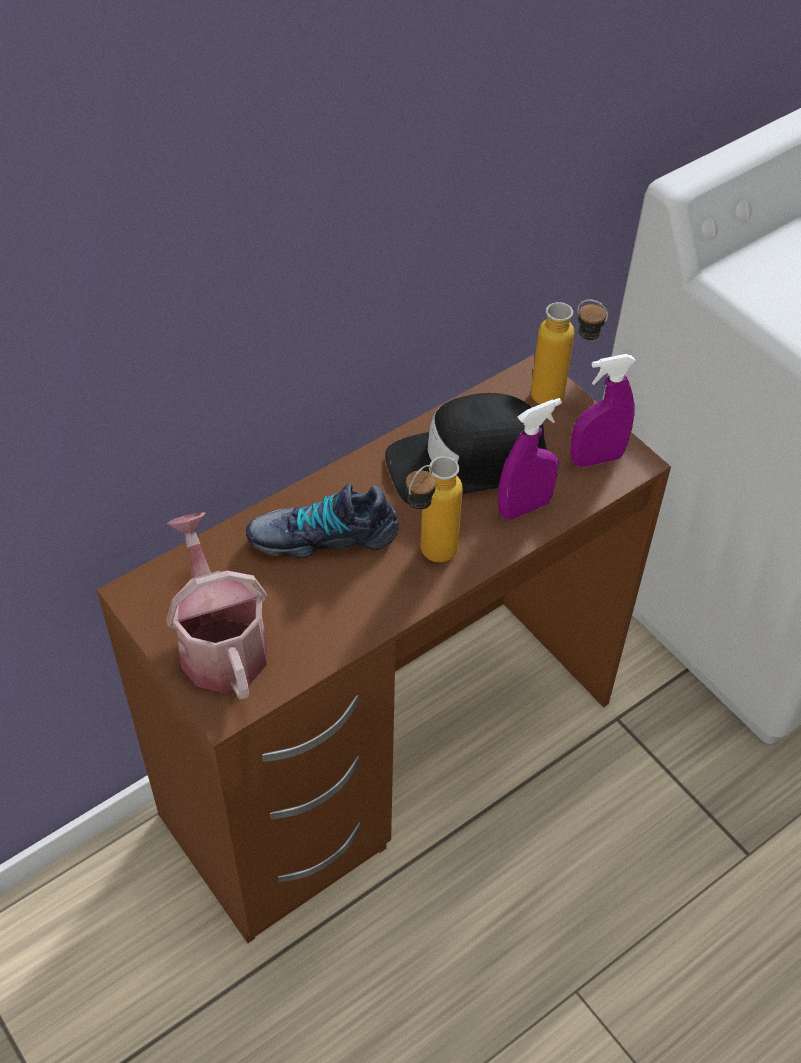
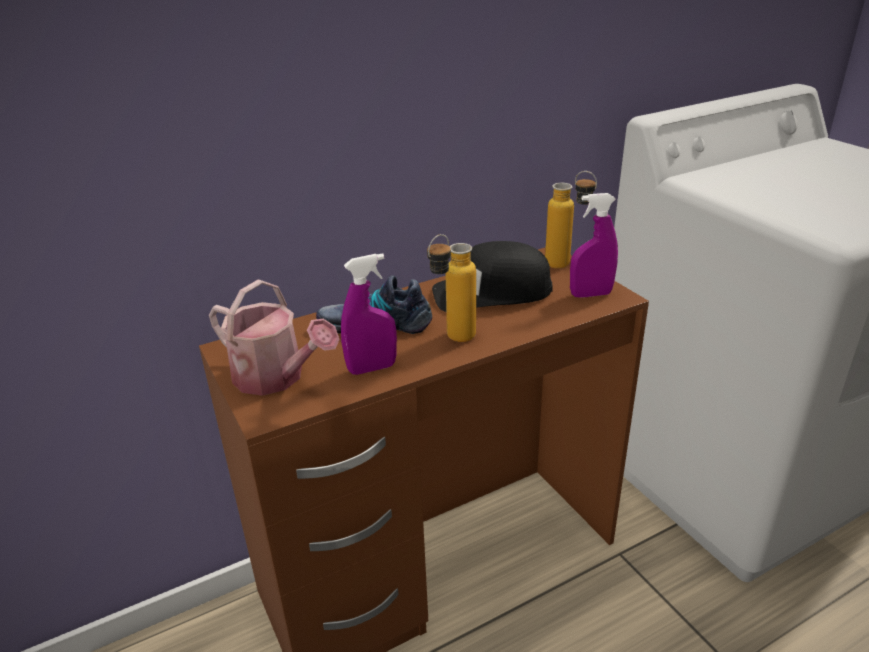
camera: 10 degrees right, 20 degrees down
watering can [166,512,267,699] -> watering can turned 135 degrees clockwise [209,279,340,396]
purple spray bottle [498,398,562,519] -> purple spray bottle moved to [341,253,397,375]

